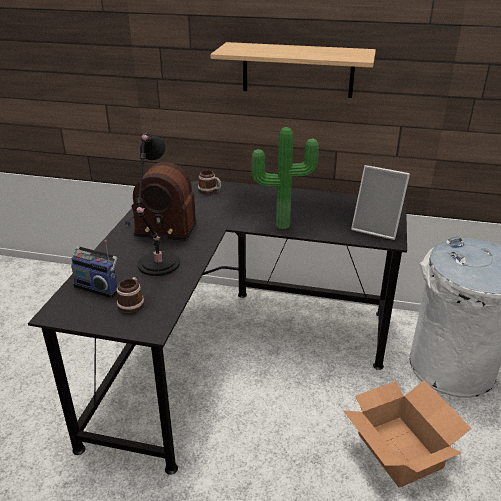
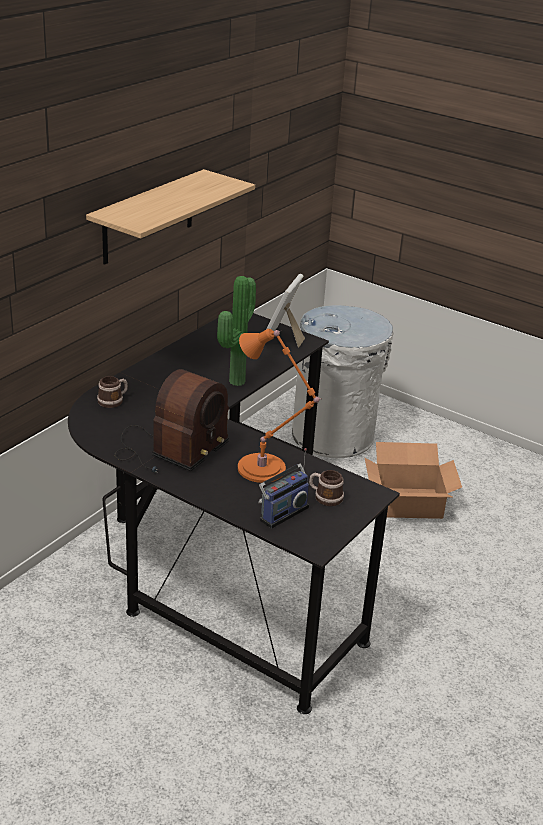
camera: 70 degrees left, 0 degrees up
black table lamp [136,133,180,276] -> orange table lamp [238,329,321,483]
picture frame [351,165,410,240] -> picture frame turned 150 degrees clockwise [266,274,305,347]

